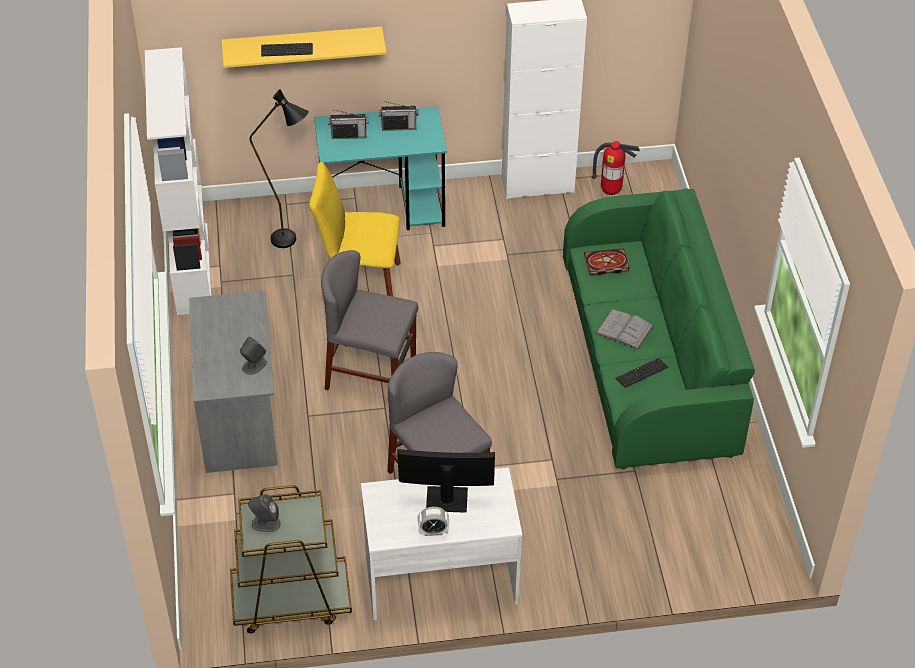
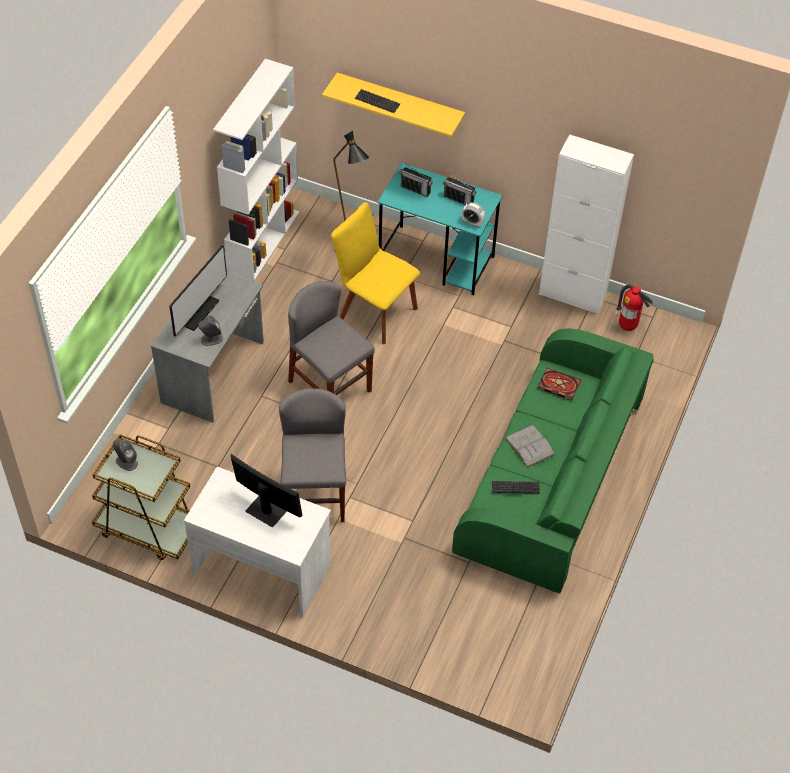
camera: 30 degrees right, 5 degrees up
alarm clock [418,507,449,536] -> alarm clock moved to [462,202,485,227]
none -> monitor [169,245,227,337]

